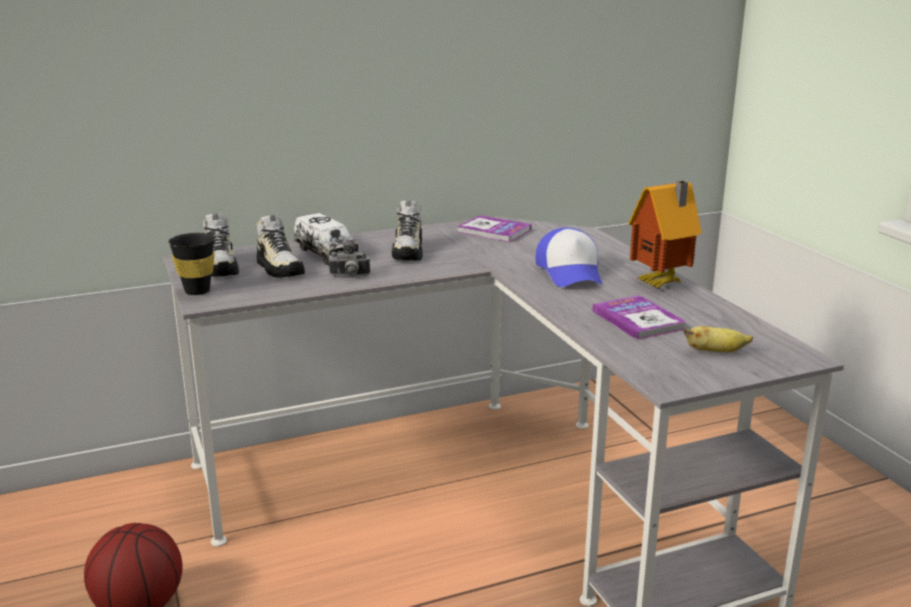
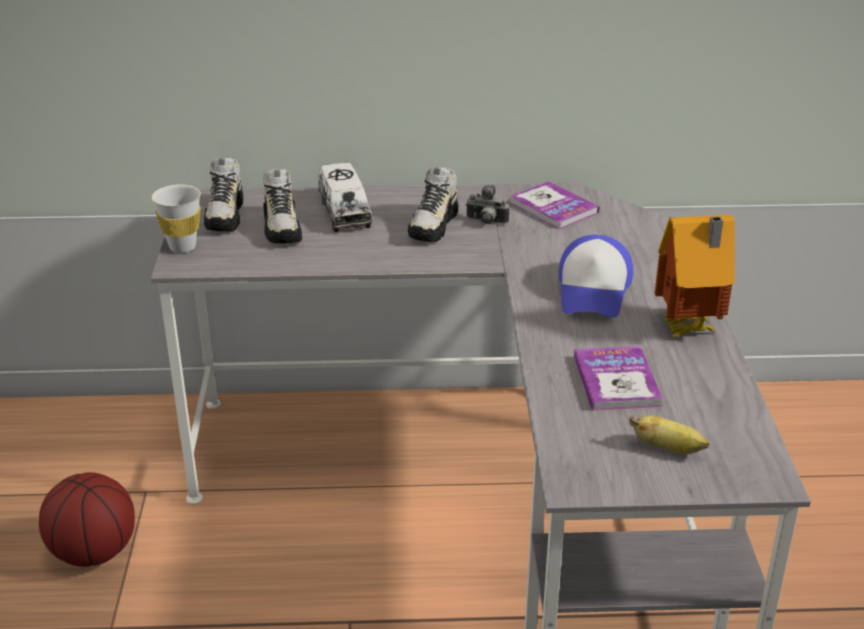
camera: 20 degrees right, 10 degrees up
black cup [168,233,215,295] -> white cup [152,185,201,253]
camera [328,241,370,277] -> camera moved to [466,185,509,224]

